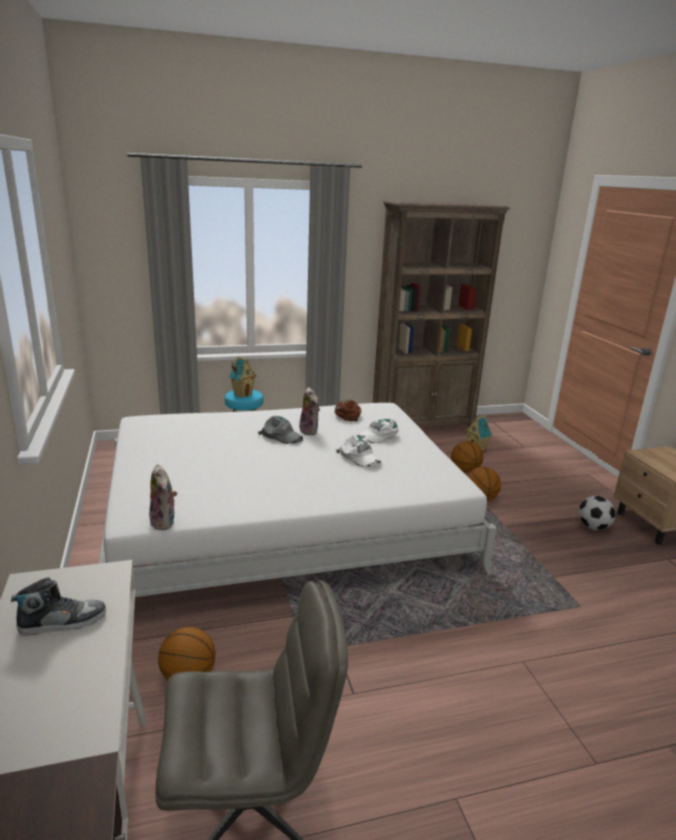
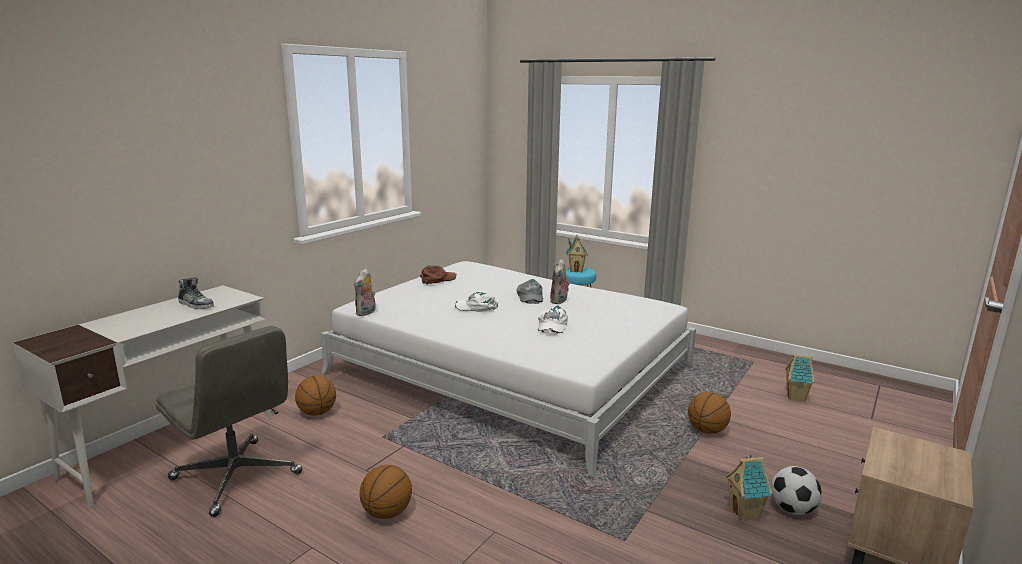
camera: 50 degrees right, 5 degrees down
brown cap [335,399,361,421] -> brown cap moved to [420,265,456,285]
white cap [359,419,399,443] -> white cap moved to [455,292,498,312]
brown bookcase [373,200,510,429] -> none
basketball [451,441,484,473] -> basketball moved to [360,465,412,519]
none -> toy house [725,454,773,520]

